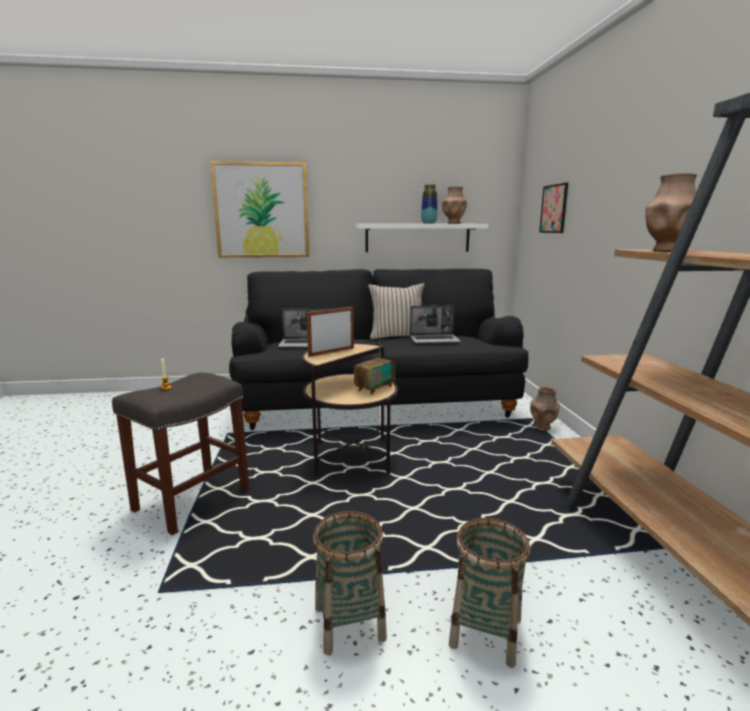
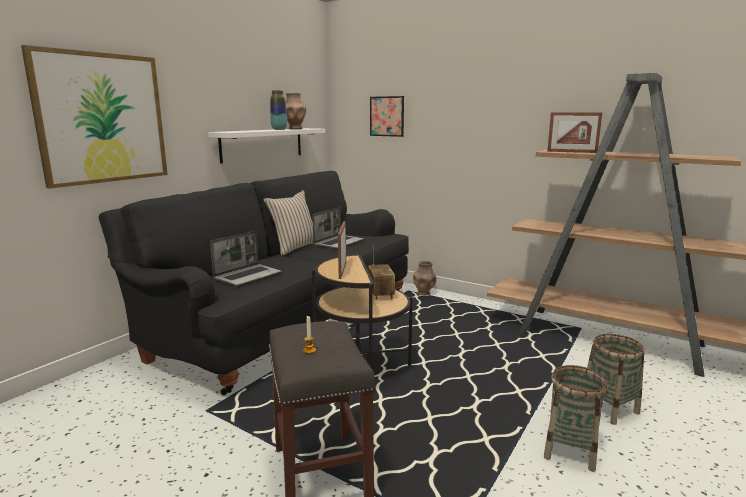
camera: 50 degrees left, 0 degrees up
brown vase [645,173,697,252] -> picture frame [547,112,602,153]

